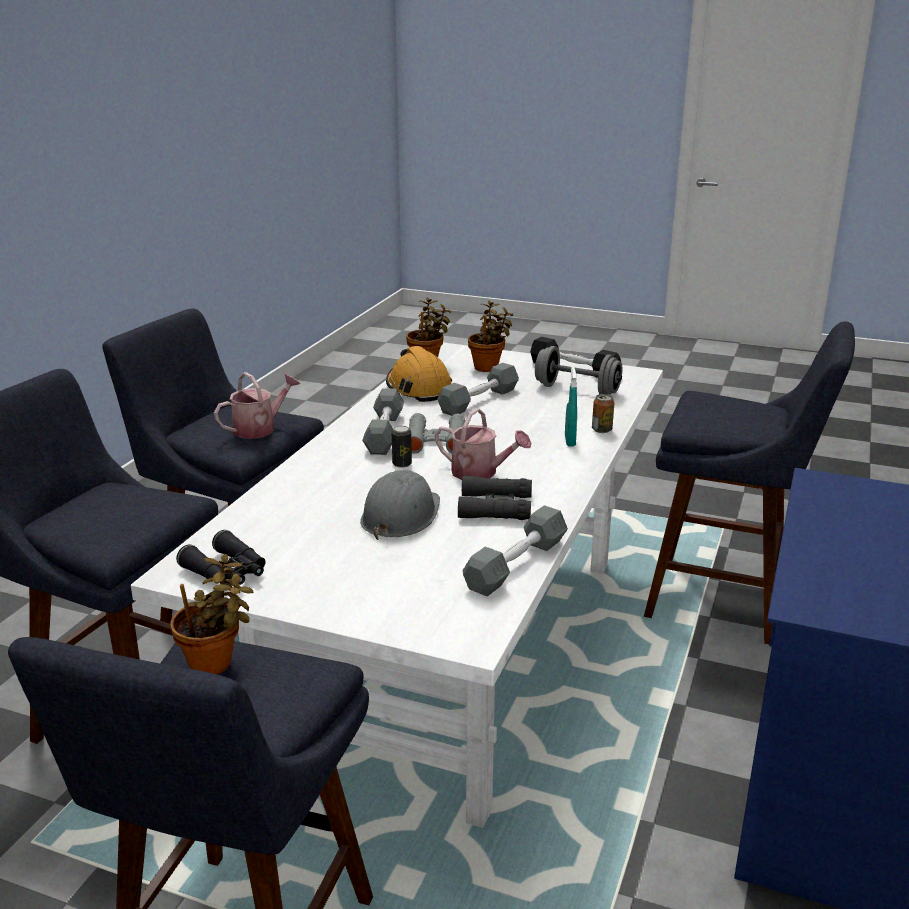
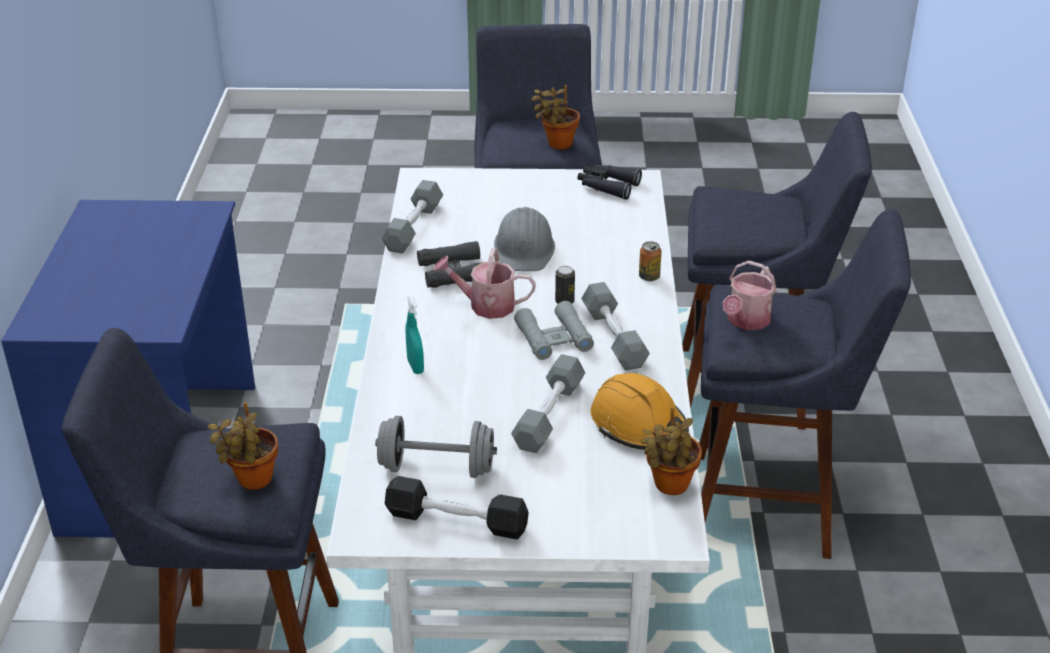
camera: 160 degrees right, 10 degrees up
potted plant [468,301,513,372] -> potted plant moved to [208,402,278,490]
can [592,394,615,433] -> can moved to [639,241,661,281]

